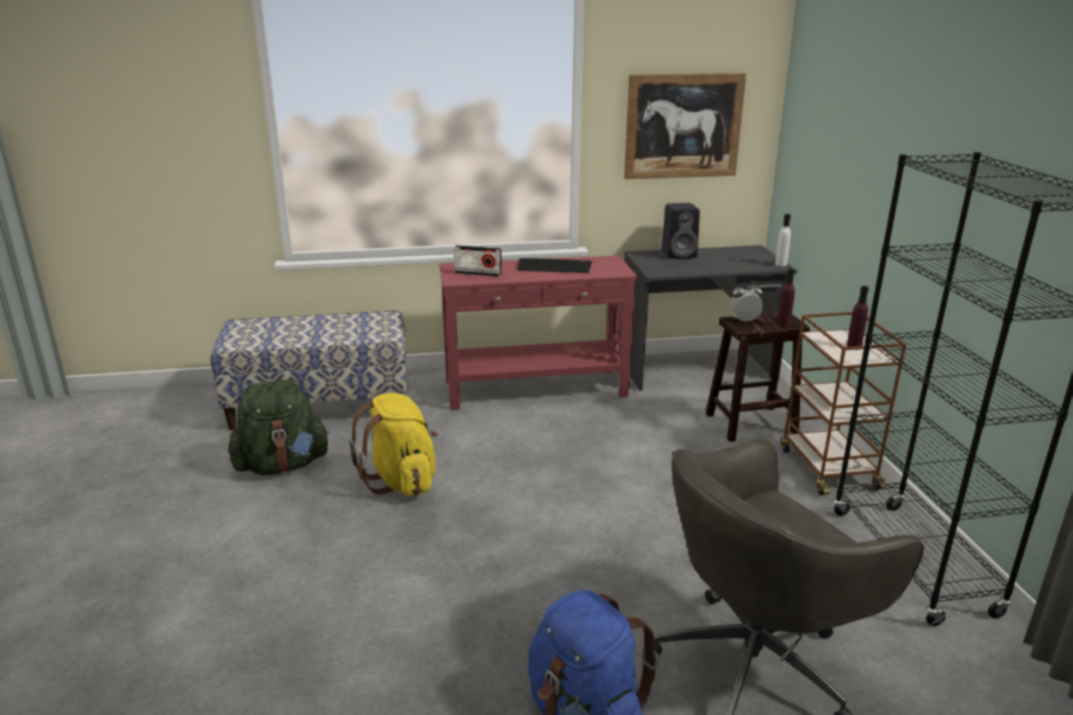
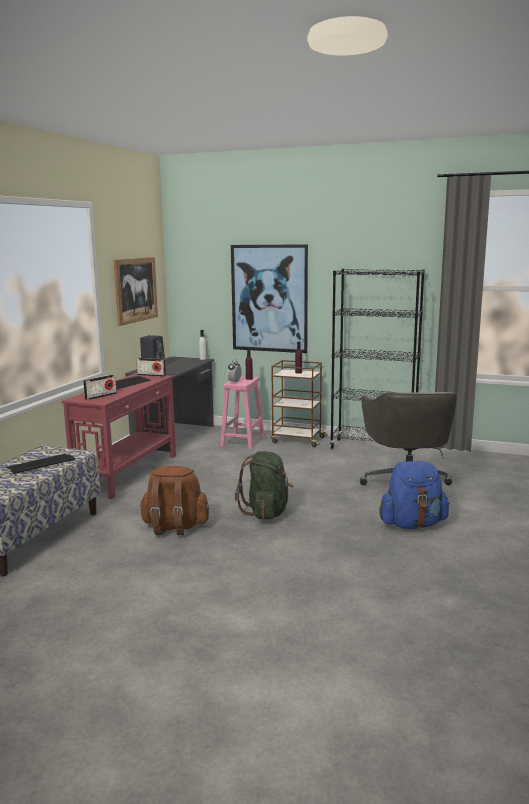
camera: 60 degrees left, 10 degrees down
green backpack [228,380,330,475] -> green backpack moved to [235,451,294,520]
yellow backpack [349,393,438,496] -> brown backpack [139,466,209,535]
brown stool [706,313,810,442] -> pink stool [220,376,265,449]
none -> keyboard [6,454,75,474]
none -> radio [136,358,166,377]
none -> picture [231,244,308,353]

